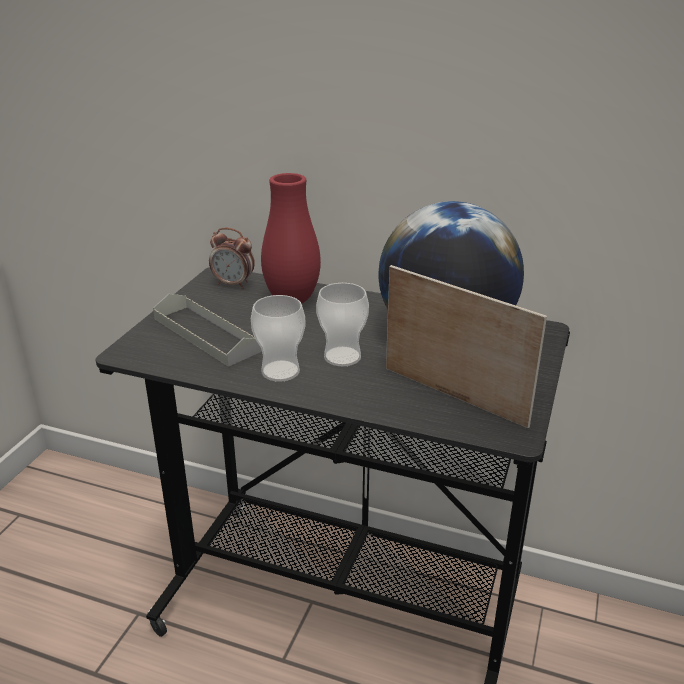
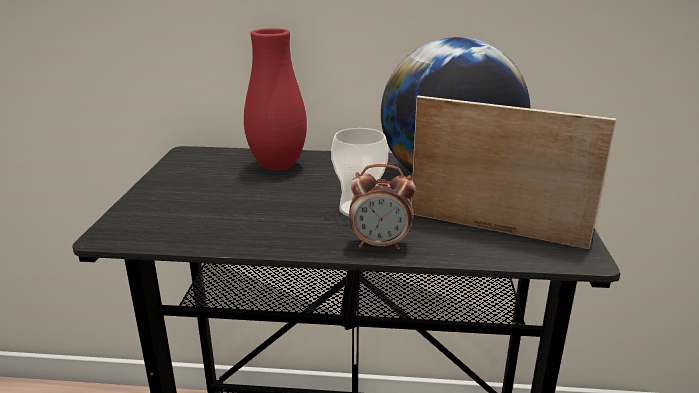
camera: 15 degrees left, 5 degrees down
grey tray [153,294,262,367] -> none
alarm clock [209,228,255,289] -> alarm clock moved to [349,164,415,250]
cup [251,295,306,382] -> none

